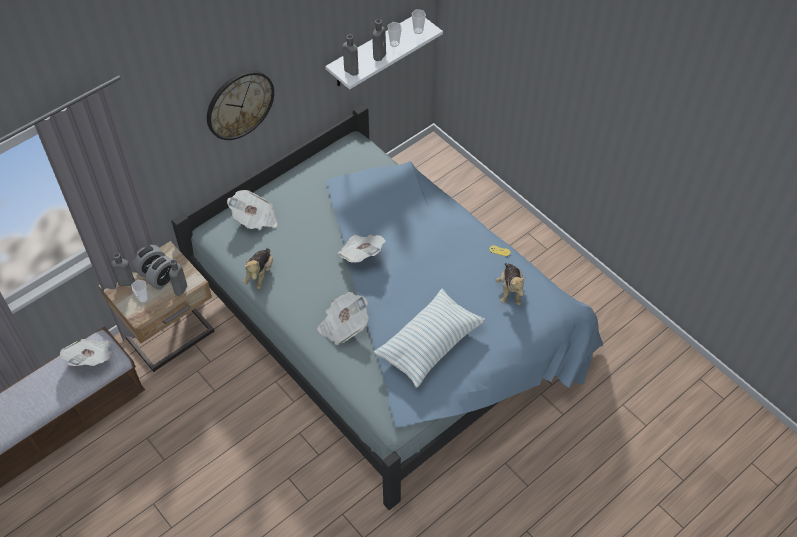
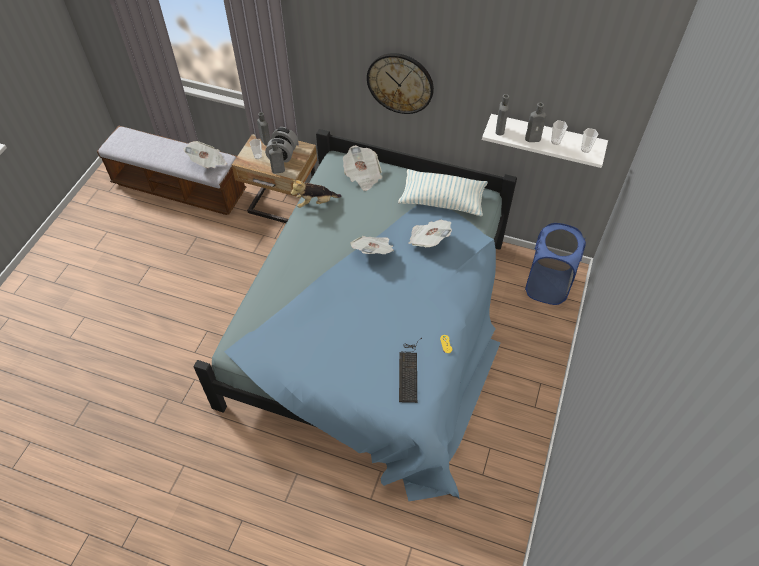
camera: 60 degrees right, 0 degrees up
newspaper [317,292,368,345] -> newspaper moved to [408,219,452,247]
pillow [374,289,485,388] -> pillow moved to [398,169,488,217]
plush toy [495,263,525,305] -> keyboard [399,338,422,403]
none -> blue laundry basket [525,223,586,305]

